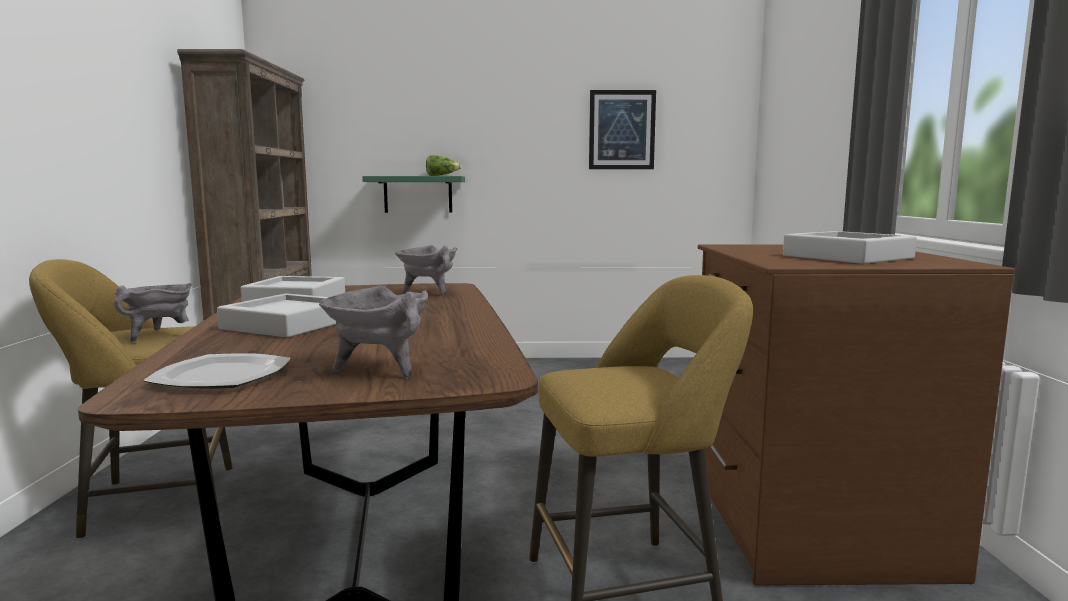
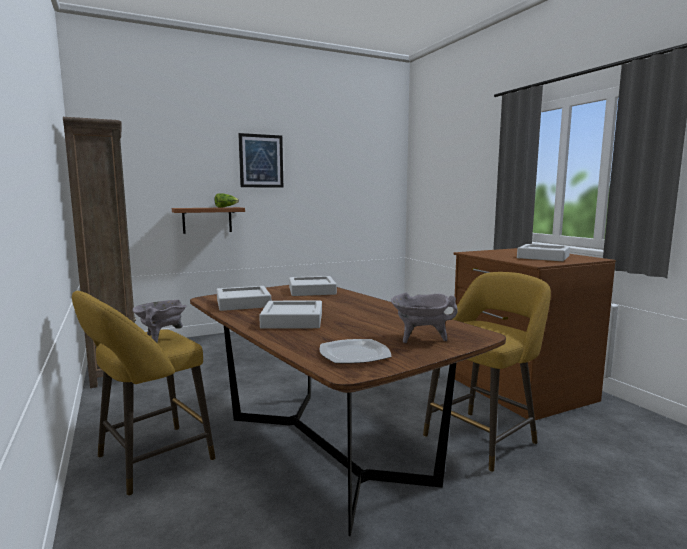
camera: 25 degrees left, 0 degrees up
green shelf [362,176,465,213] -> brown shelf [172,207,245,234]
grey cooking pot [395,245,457,296] -> grey tray [289,276,337,296]
picture [589,90,656,169] -> picture moved to [238,133,283,188]

